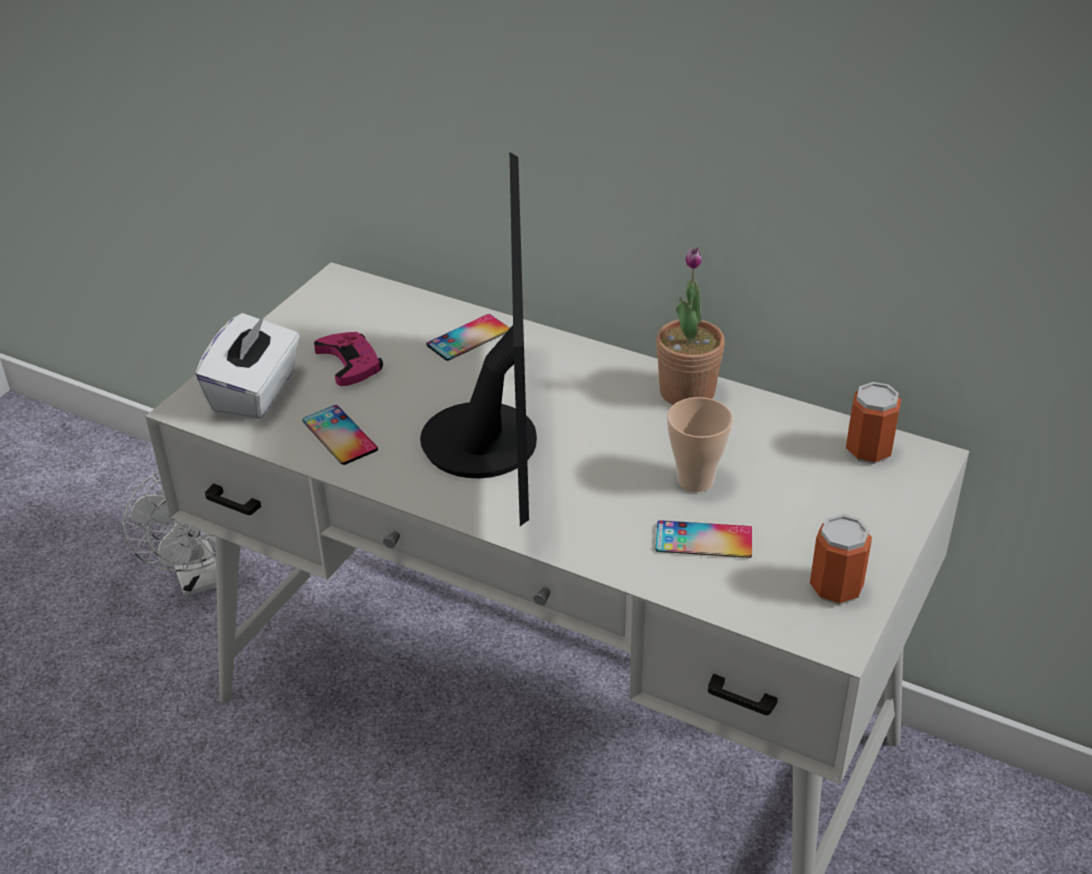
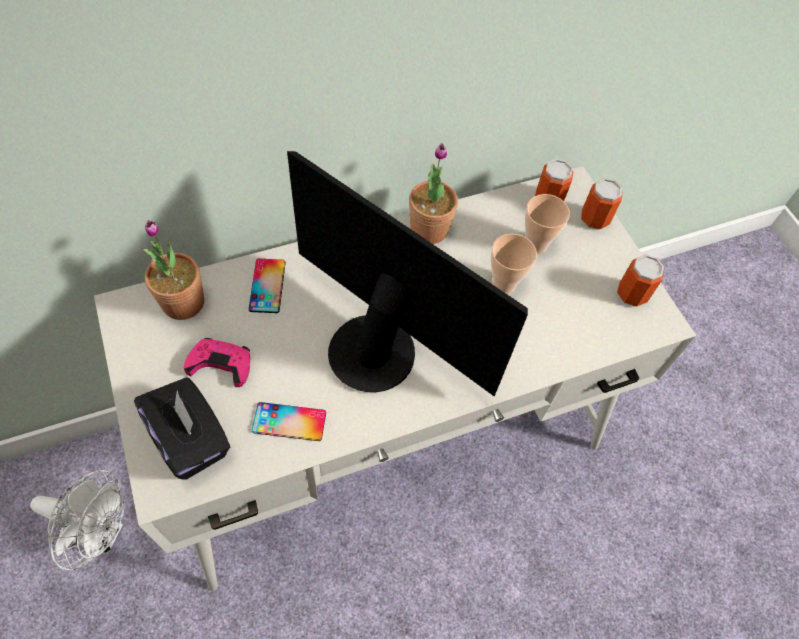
camera: 55 degrees left, 20 degrees up
white tissue box [195,313,300,419] -> black tissue box [134,377,230,480]
phone [655,520,752,558] -> none
none -> potted plant [143,220,204,320]
none -> cup [525,194,570,254]
none -> can [581,178,622,230]

